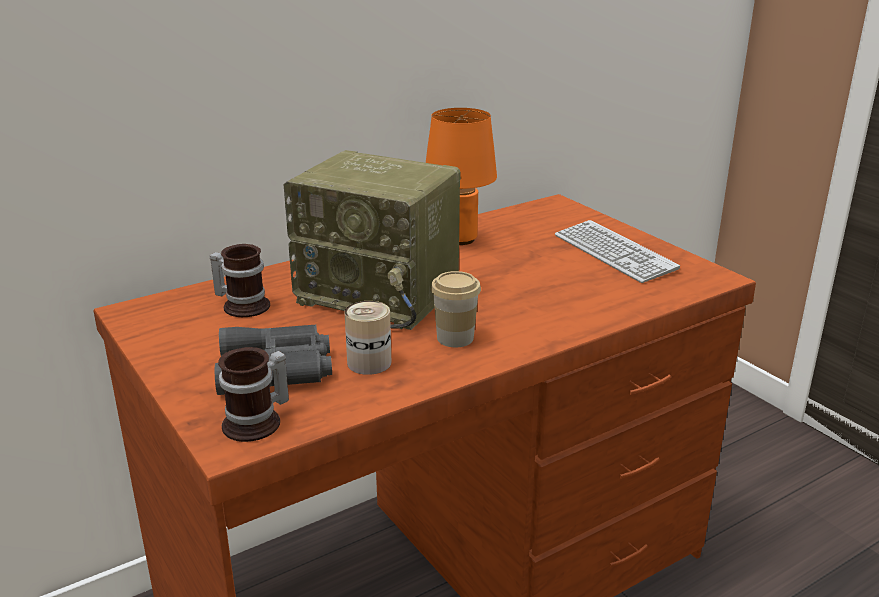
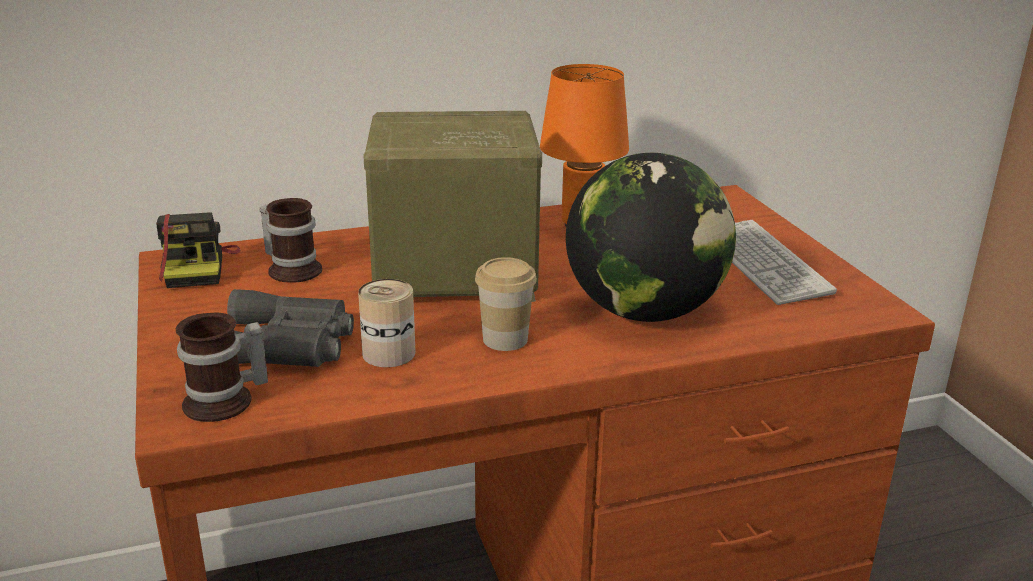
camera: 15 degrees right, 0 degrees up
radio [284,150,461,330] -> radio turned 135 degrees clockwise [364,111,542,302]
none -> camera [156,212,241,288]
none -> globe [566,153,736,322]

